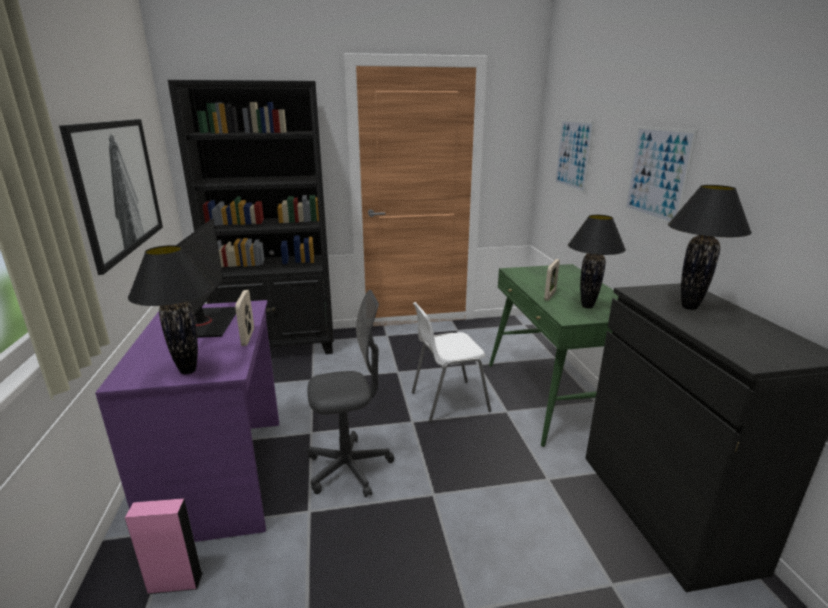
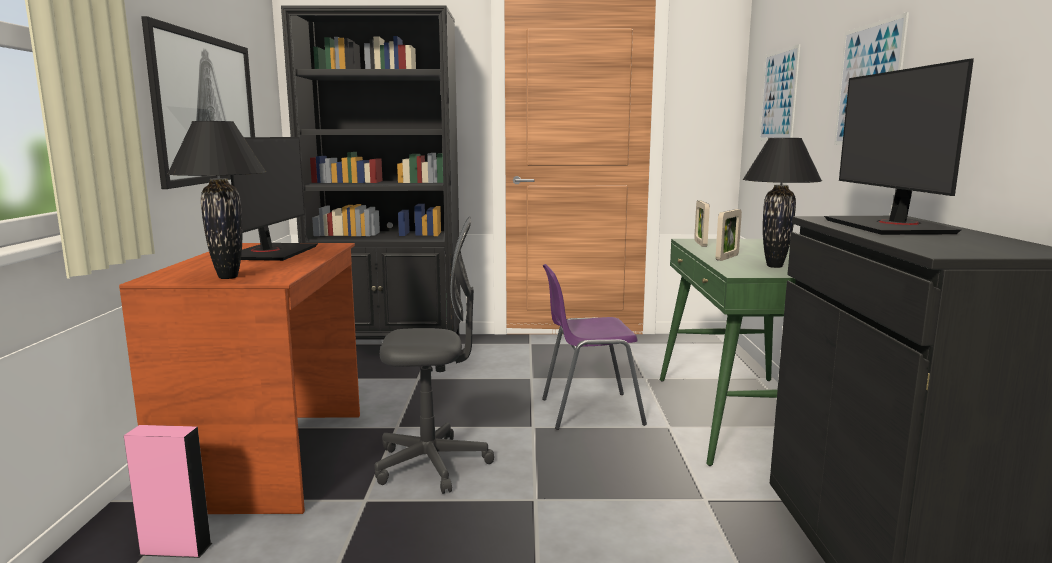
camera: 10 degrees right, 10 degrees down
purple desk [95,300,279,542] -> brown desk [119,243,360,514]
picture frame [235,290,254,346] -> picture frame moved to [694,201,710,247]
white chair [412,302,491,423] -> purple chair [542,264,647,430]
black table lamp [668,185,752,310] -> monitor [824,58,974,235]

